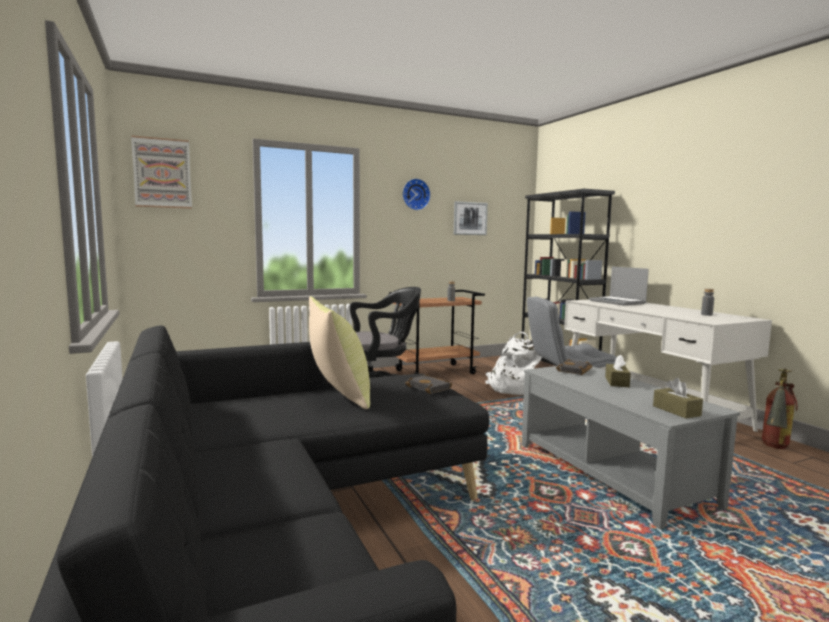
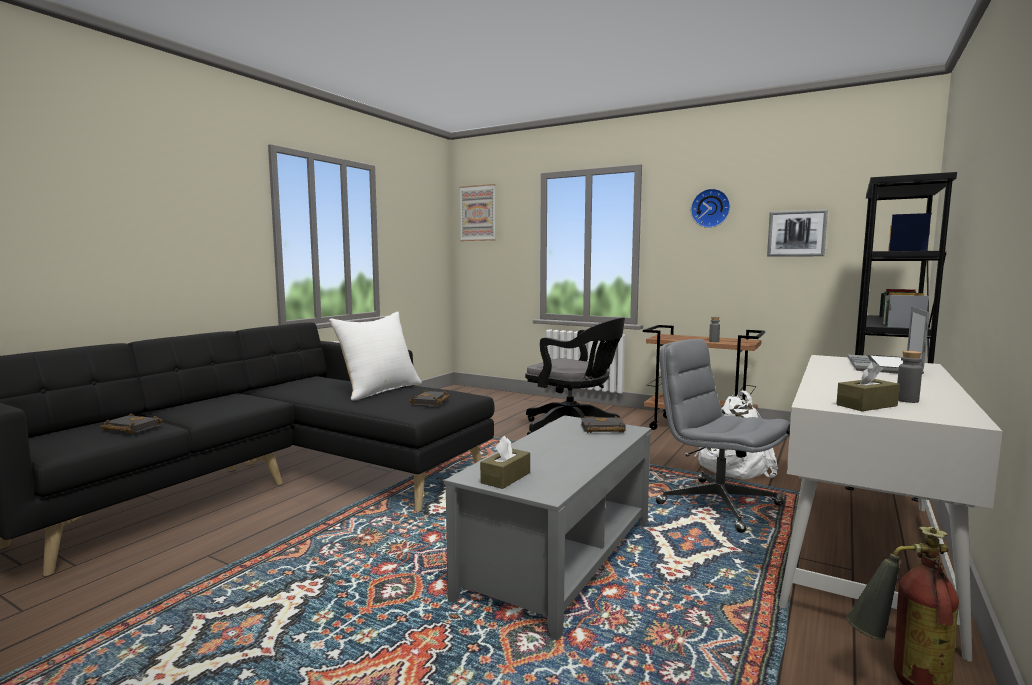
camera: 55 degrees right, 0 degrees up
yellow pillow [309,296,370,409] -> white pillow [329,311,422,401]
brown tissue box [605,354,631,387] -> brown tissue box moved to [836,362,900,411]
none -> black book [100,414,162,433]

